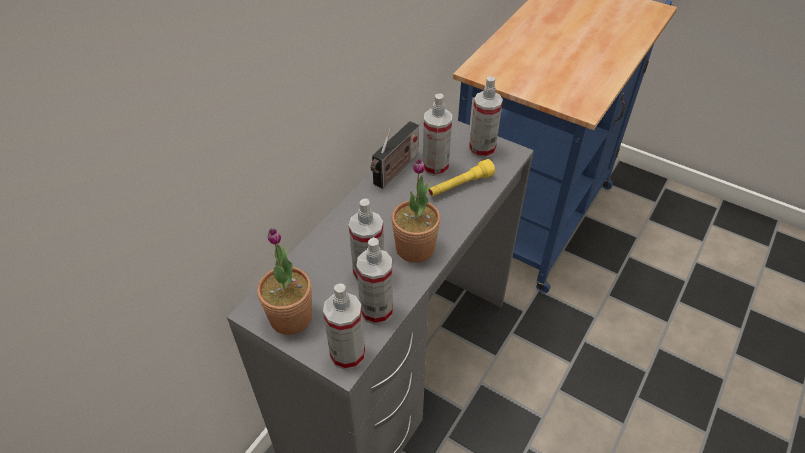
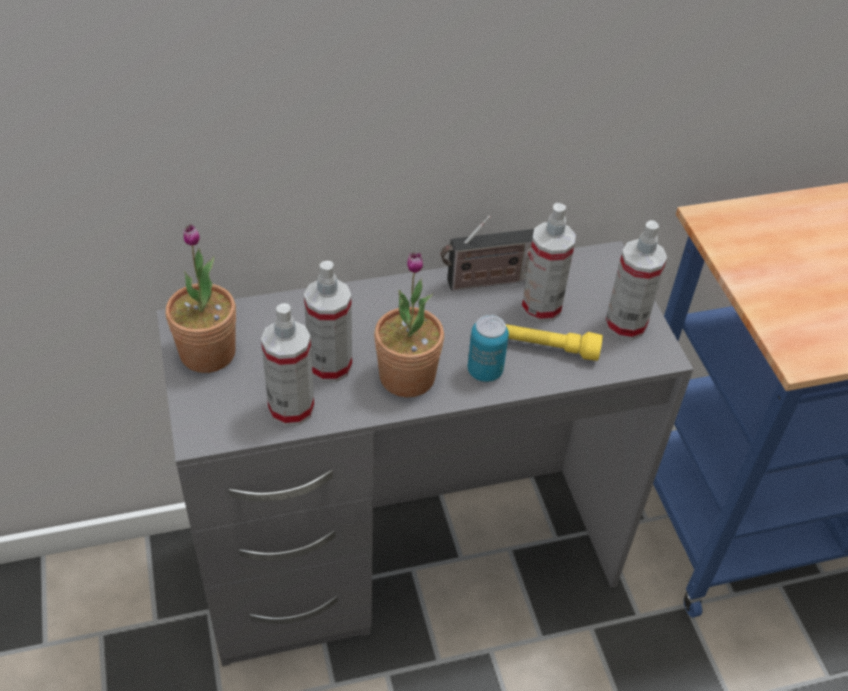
camera: 40 degrees right, 0 degrees up
spray bottle [323,284,365,370] -> none
none -> can [468,315,509,382]

